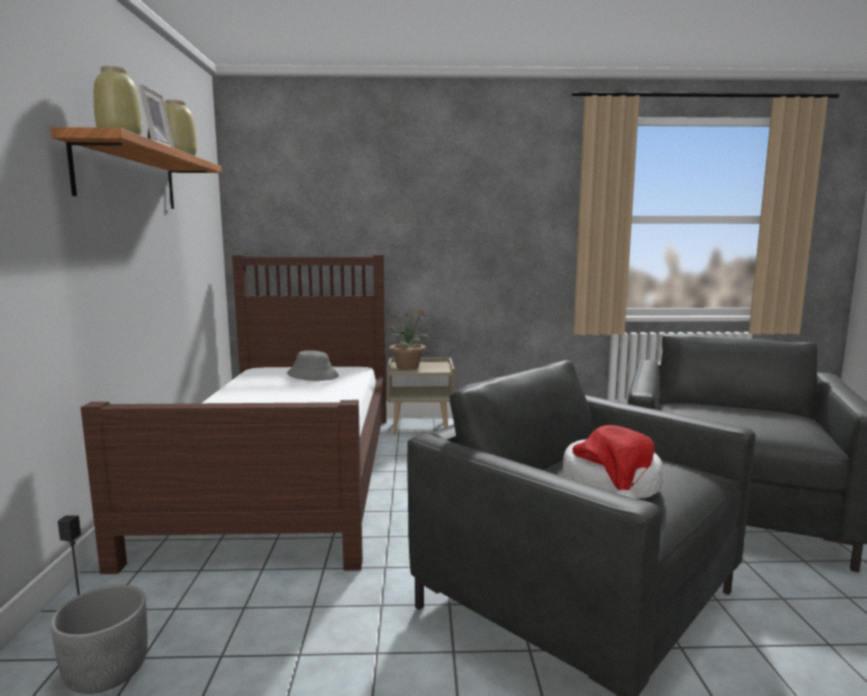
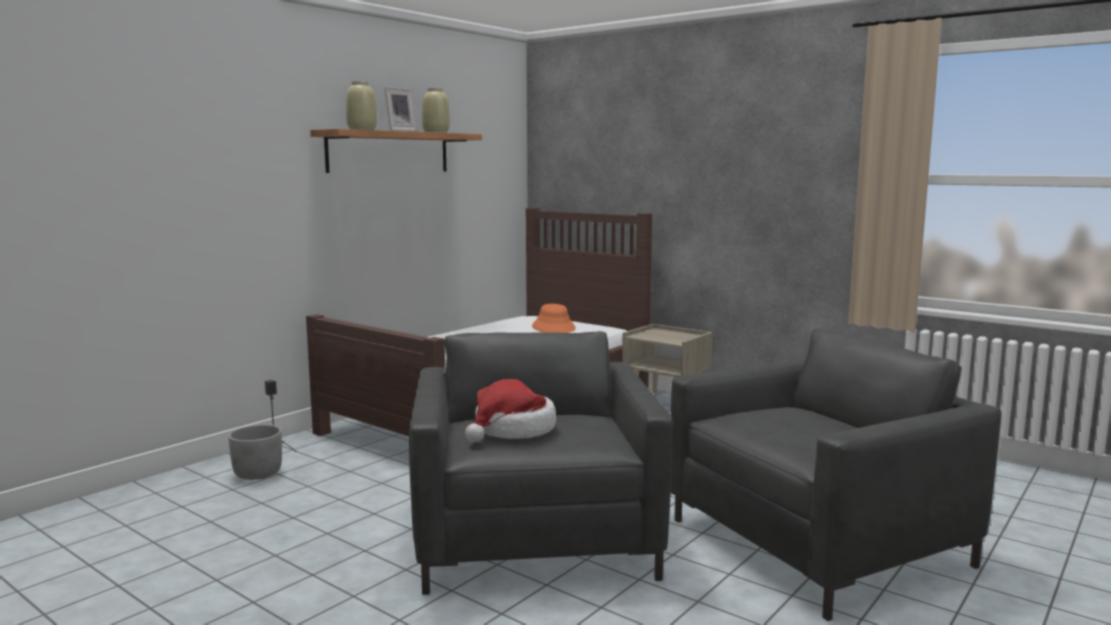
camera: 40 degrees right, 0 degrees up
grey hat [287,350,339,381] -> orange hat [532,304,576,333]
potted plant [388,309,430,370] -> none

